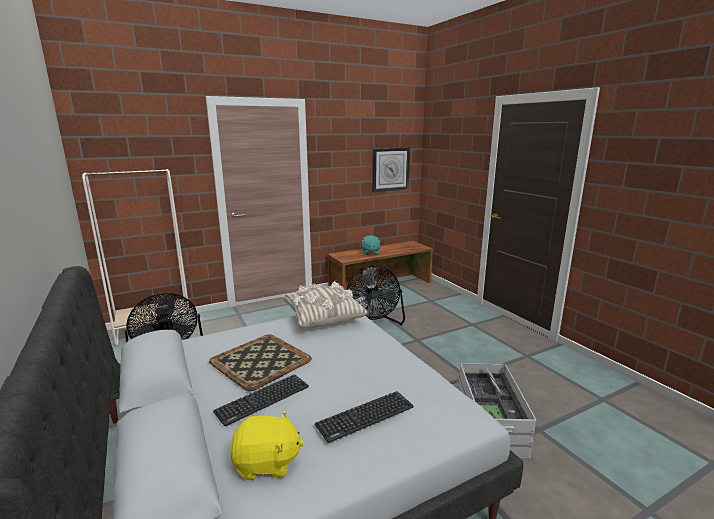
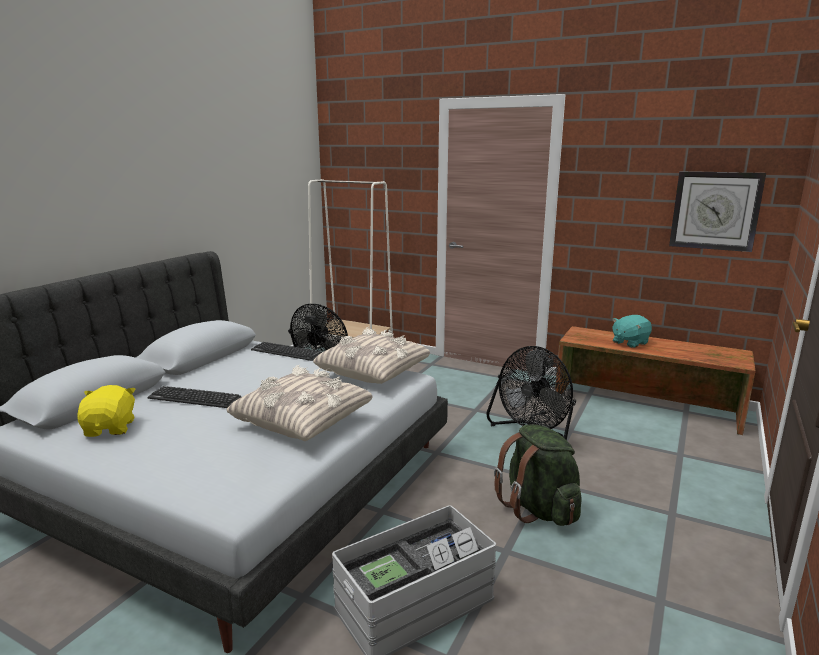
camera: 55 degrees right, 0 degrees up
tray [209,334,312,391] -> none
yellow plush toy [230,411,304,480] -> yellow plush toy turned 150 degrees counterclockwise [77,385,136,437]
keyboard [315,391,414,443] -> keyboard moved to [251,342,322,361]
none -> beige pillow [227,364,373,441]
none -> green backpack [494,424,582,526]

